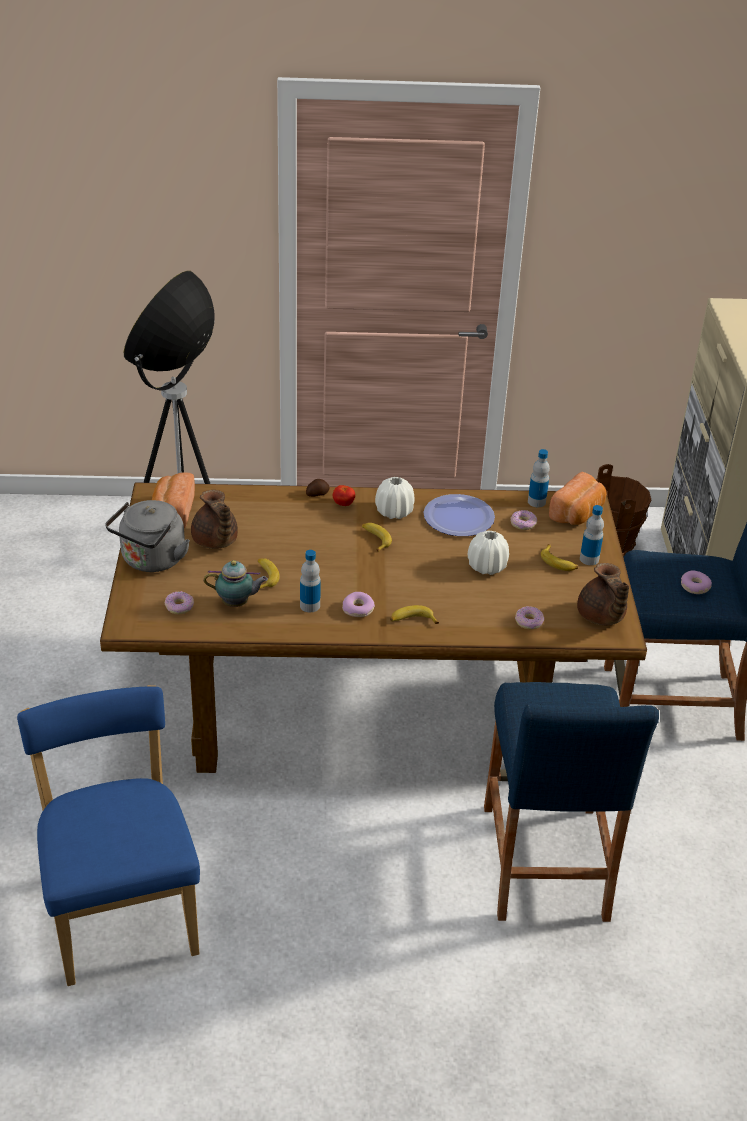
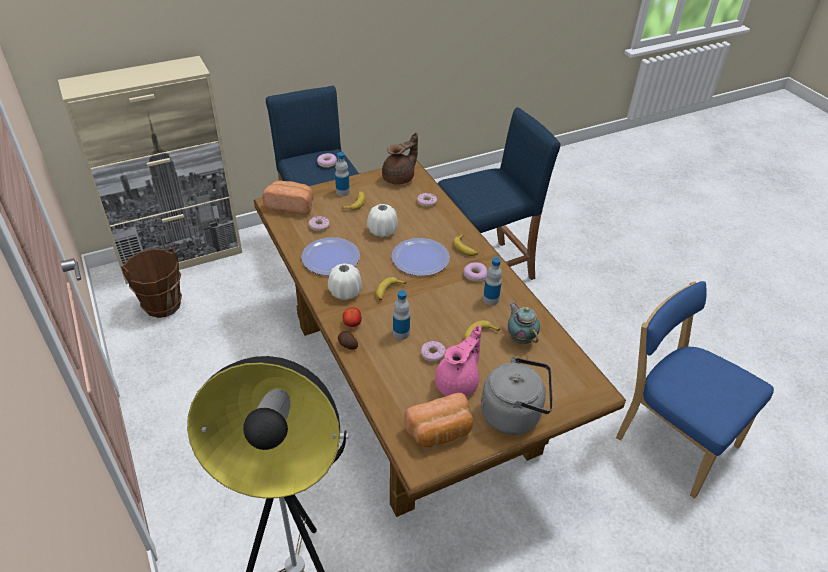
camera: 115 degrees left, 5 degrees up
blue chair [17,685,200,986] -> blue chair turned 90 degrees clockwise [616,281,774,499]
donut [165,591,194,615] -> donut moved to [421,341,446,362]
brown teapot [191,490,238,549] -> pink teapot [435,325,481,397]
bottle [528,449,550,507] -> bottle moved to [393,290,410,340]
none -> plate [392,238,450,276]

